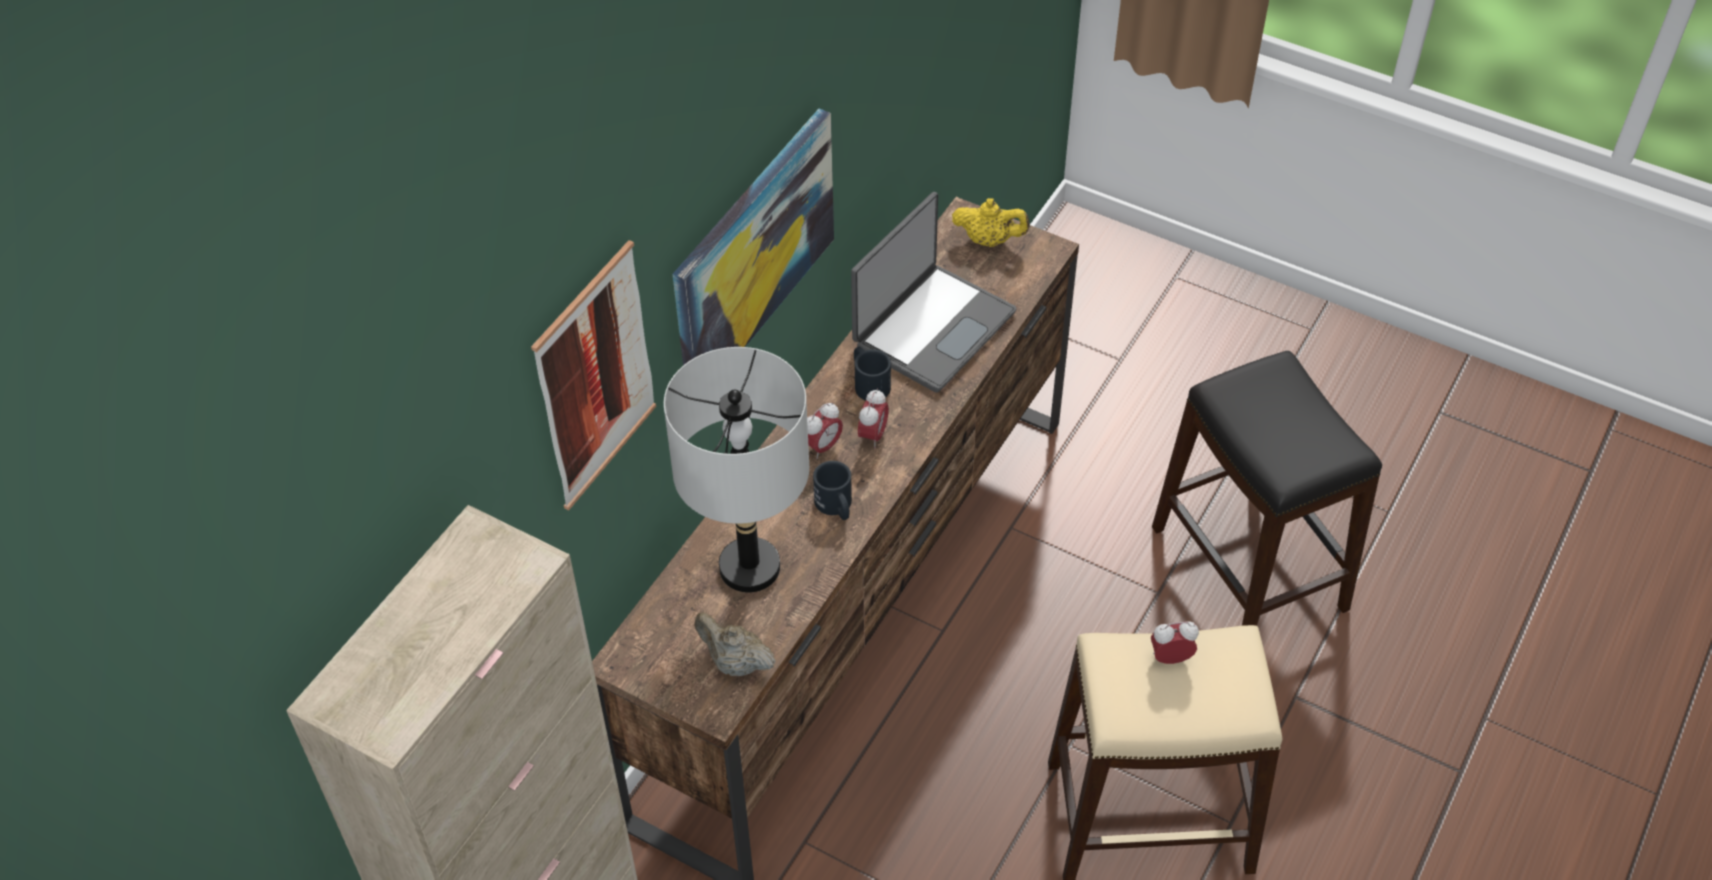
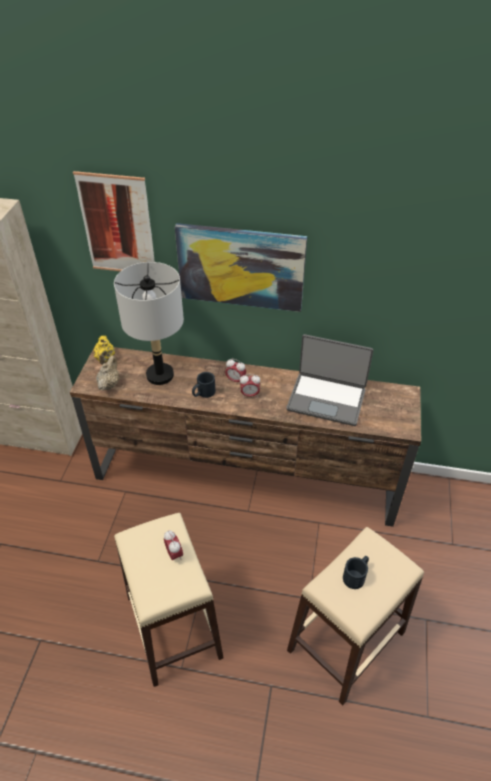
camera: 70 degrees right, 5 degrees down
black mug [854,347,891,401] -> black mug moved to [343,556,369,589]
yellow teapot [952,198,1030,247] -> yellow teapot moved to [93,335,115,365]
black stool [1152,351,1382,626] -> beige stool [287,527,424,705]

